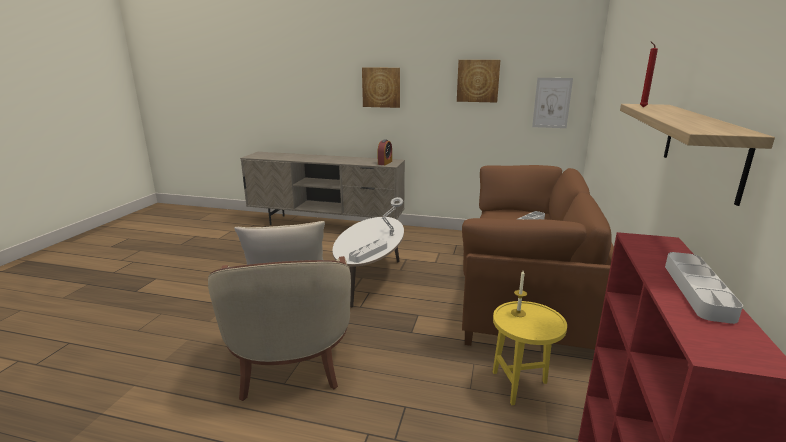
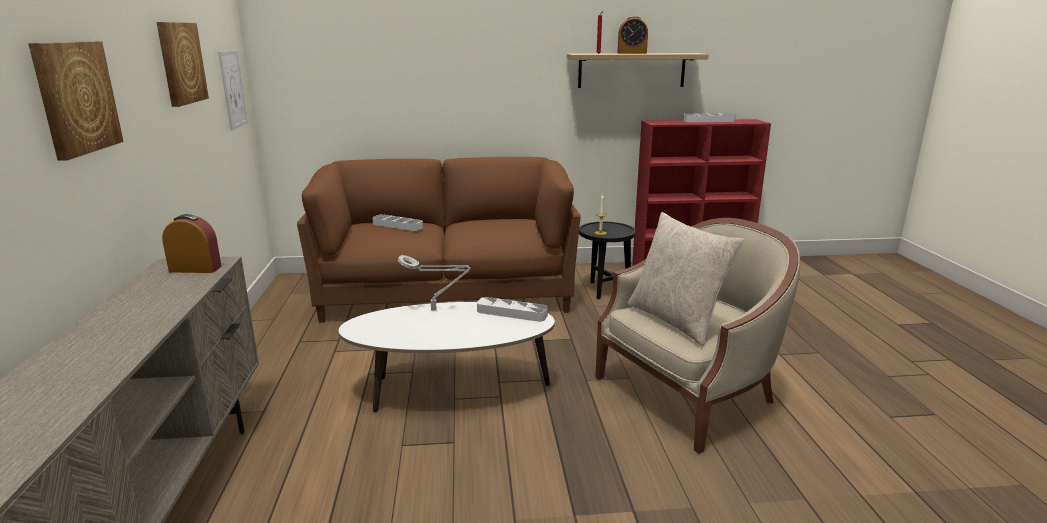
camera: 110 degrees left, 0 degrees up
yellow side table [493,301,567,405] -> black side table [579,222,636,299]
none -> alarm clock [618,16,648,54]

